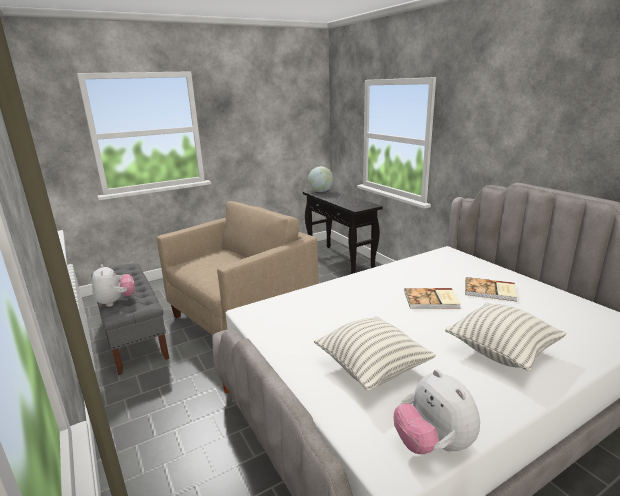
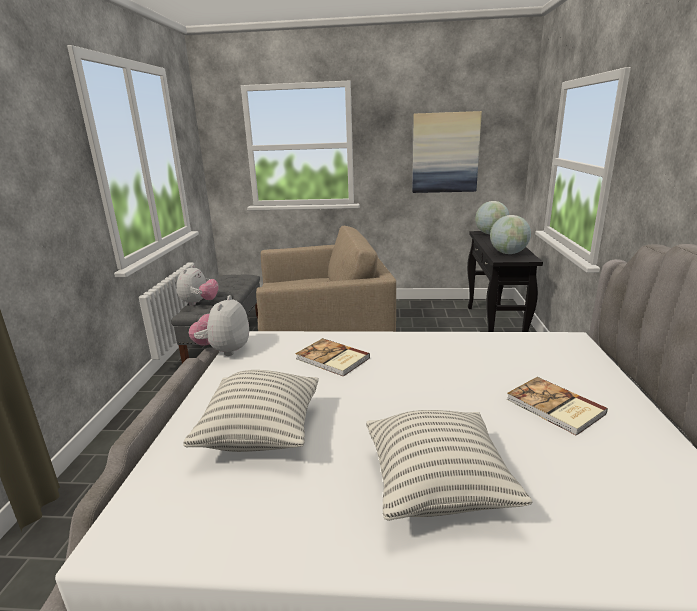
camera: 35 degrees right, 0 degrees up
plush toy [394,369,480,454] -> plush toy moved to [189,295,249,356]
book [404,288,461,309] -> book moved to [295,338,370,376]
none -> picture [412,111,482,193]
none -> globe [490,215,531,254]

